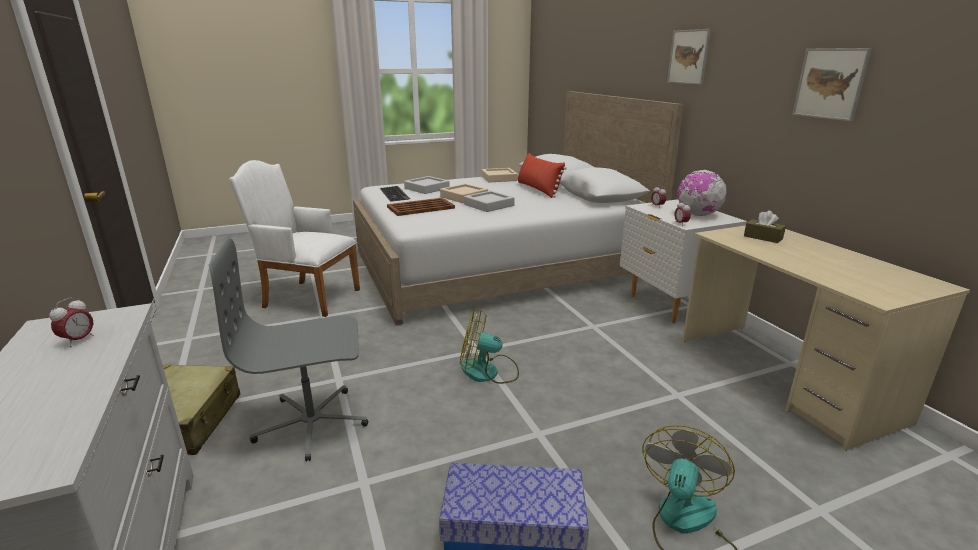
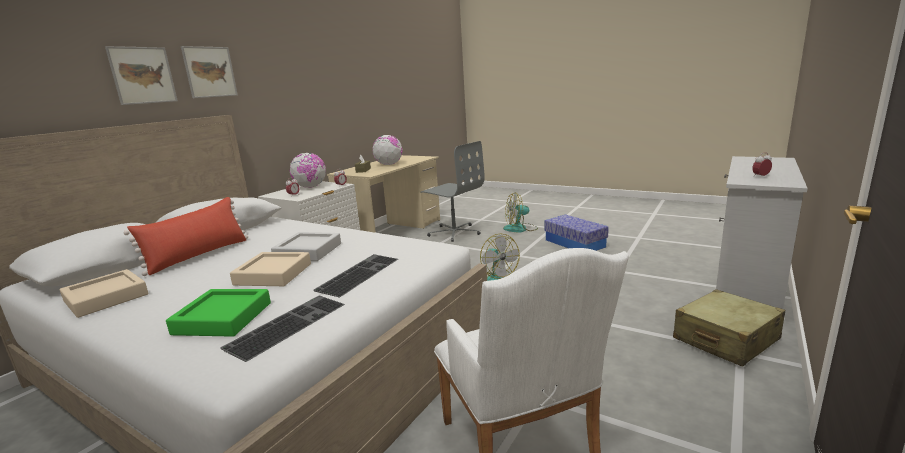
camera: 125 degrees left, 5 degrees down
grey office chair [208,238,368,461] -> grey office chair moved to [420,141,485,242]
brown tray [387,198,455,216] -> keyboard [313,254,398,297]
grey tray [404,176,450,194] -> green tray [166,289,271,337]
picture [792,48,872,121] -> picture moved to [105,46,178,105]
none -> globe [373,135,403,165]

